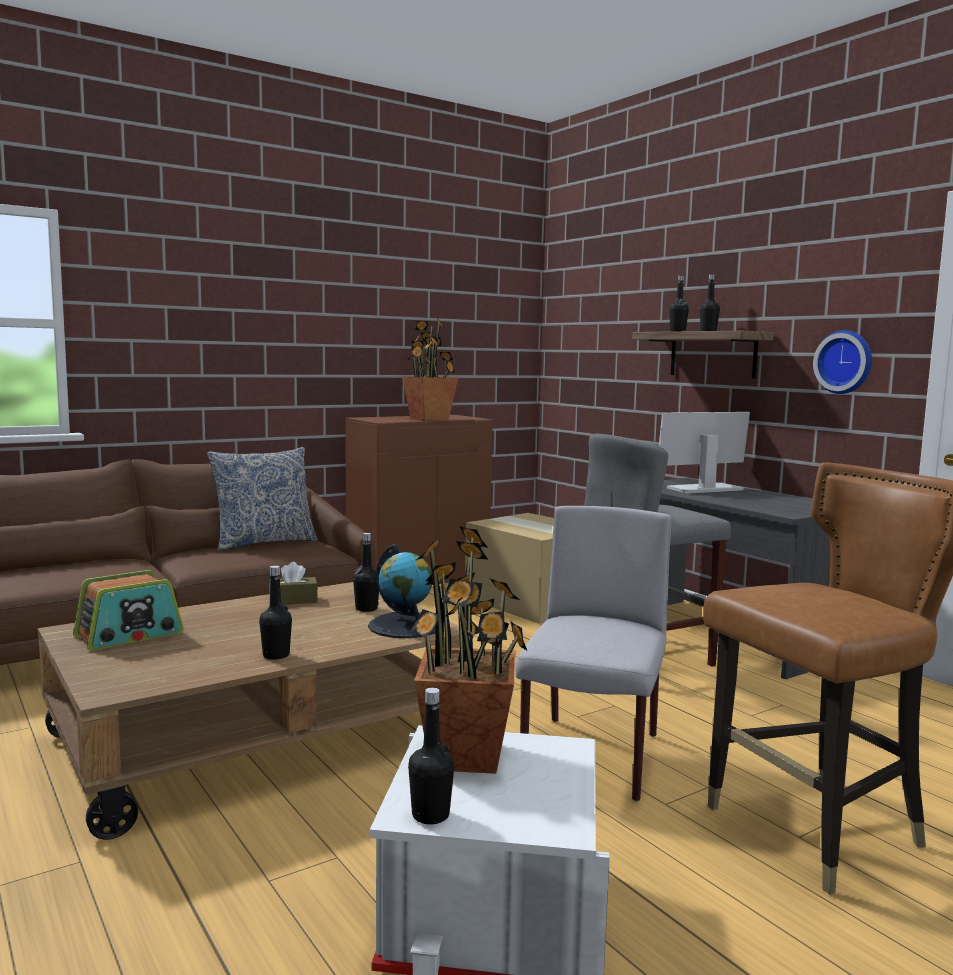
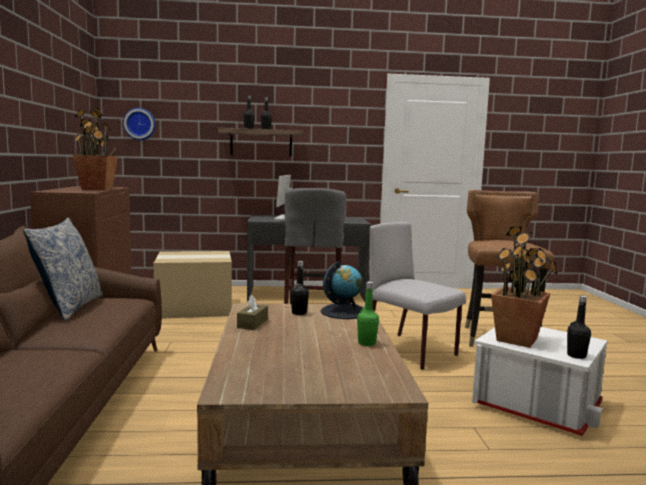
camera: 60 degrees left, 0 degrees up
radio [73,570,183,651] -> none
black bottle [259,565,292,660] -> green bottle [357,281,379,346]
wall clock [813,330,872,394] -> wall clock moved to [123,108,156,140]

